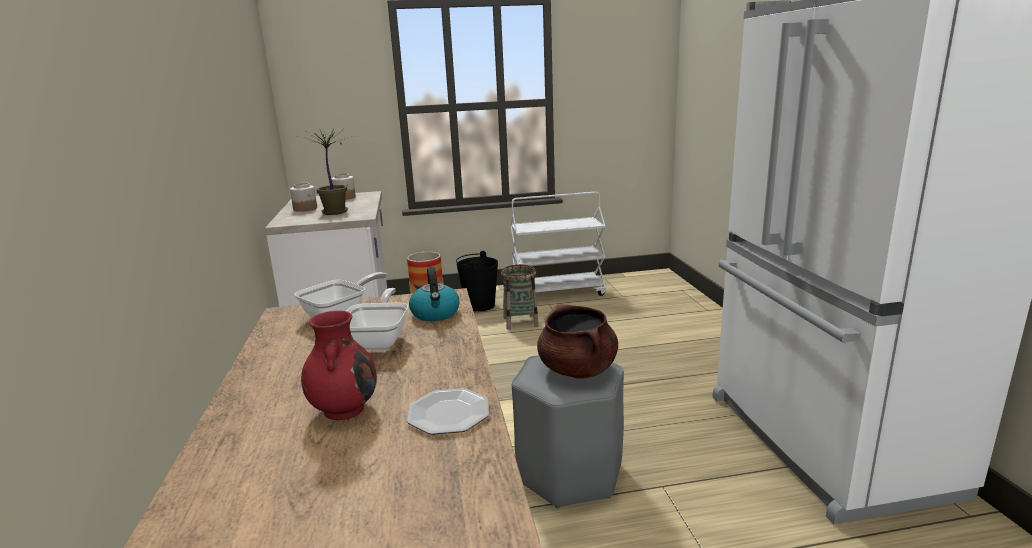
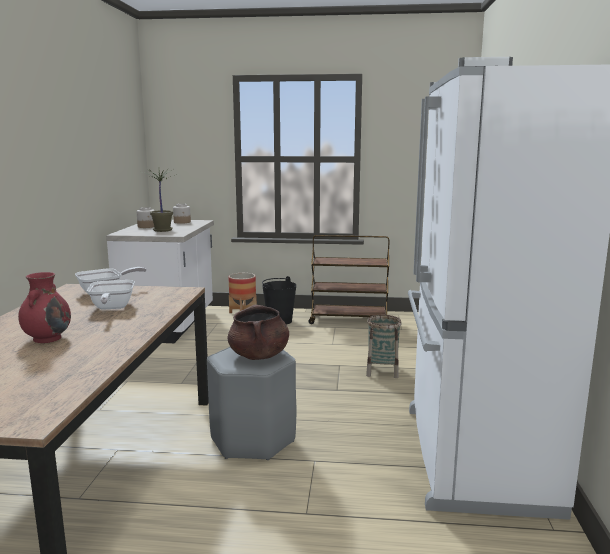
camera: 15 degrees right, 5 degrees down
frying pan [347,288,408,350] -> frying pan turned 150 degrees clockwise [87,280,135,310]
plate [407,388,489,435] -> none
kettle [409,267,460,321] -> none
basket [501,265,539,330] -> basket moved to [366,315,402,378]
white cart [510,192,606,296] -> brown cart [308,235,389,324]

